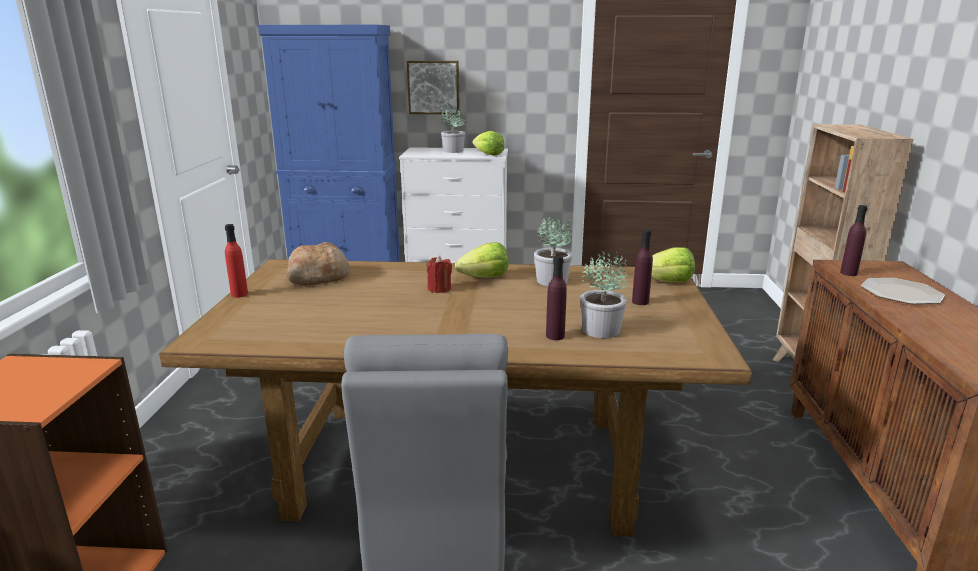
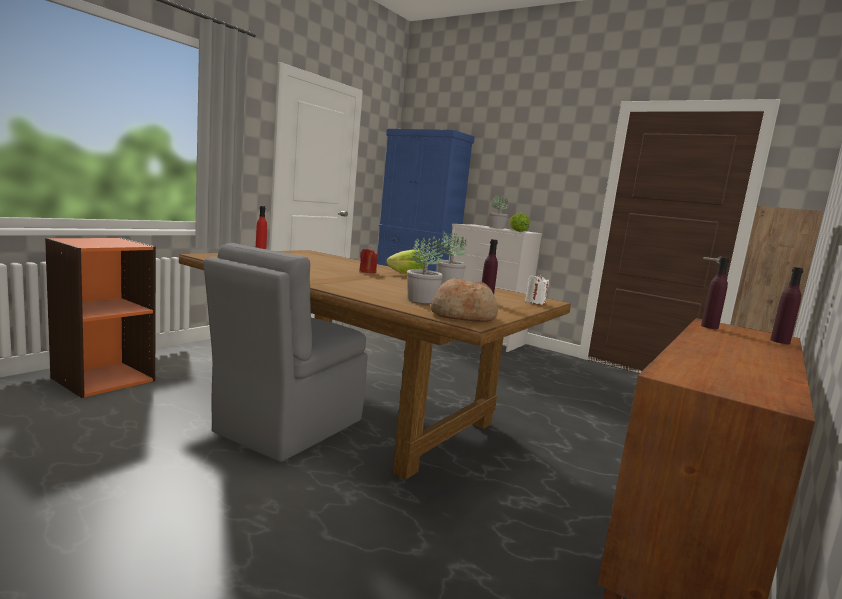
camera: 30 degrees right, 10 degrees down
bread [286,242,350,286] -> bread moved to [431,278,498,322]
picture [407,61,460,114] -> none
purple bottle [546,255,567,340] -> purple bottle moved to [770,267,803,344]
lettuce [651,247,695,282] -> white candle [525,274,549,305]
plate [861,278,945,304] -> none

